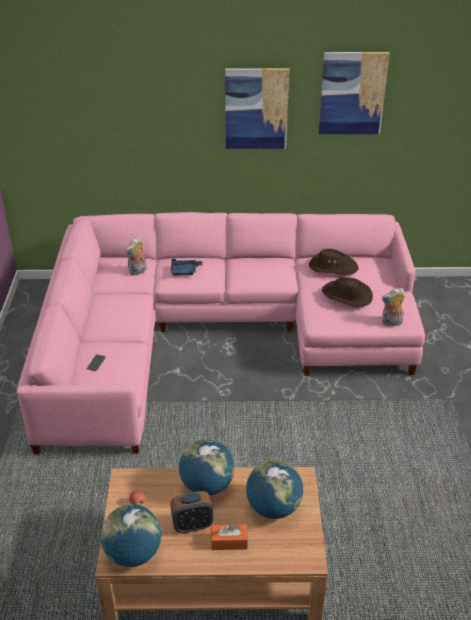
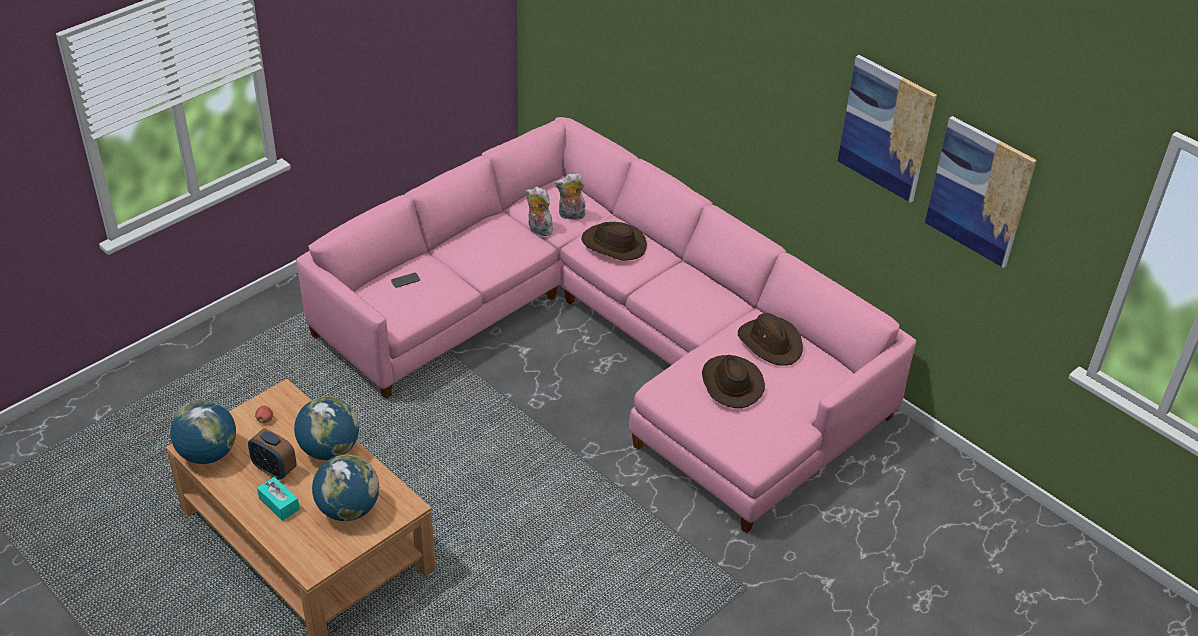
camera: 45 degrees right, 5 degrees up
blue tray [170,258,203,276] -> brown hat [581,222,647,260]
orange tissue box [211,524,248,550] -> turquoise tissue box [257,477,300,521]
picture [225,68,289,149] -> picture moved to [925,116,1037,268]
plush toy [382,288,405,326] -> plush toy moved to [526,187,553,236]

